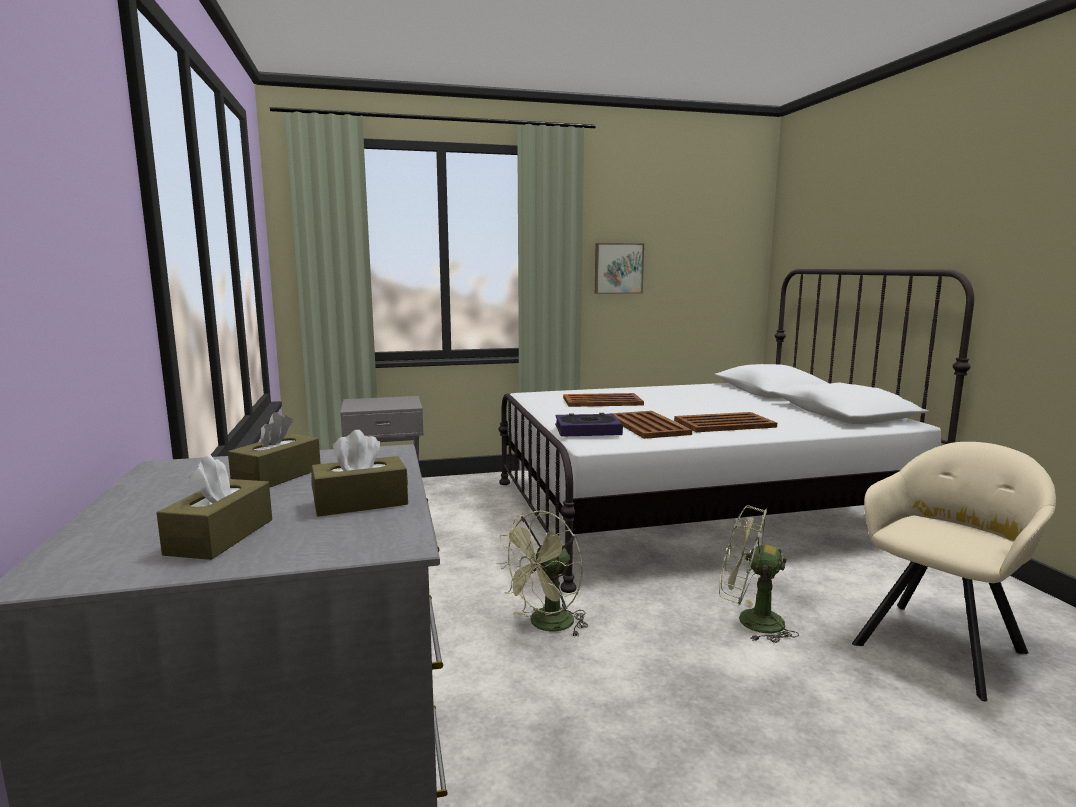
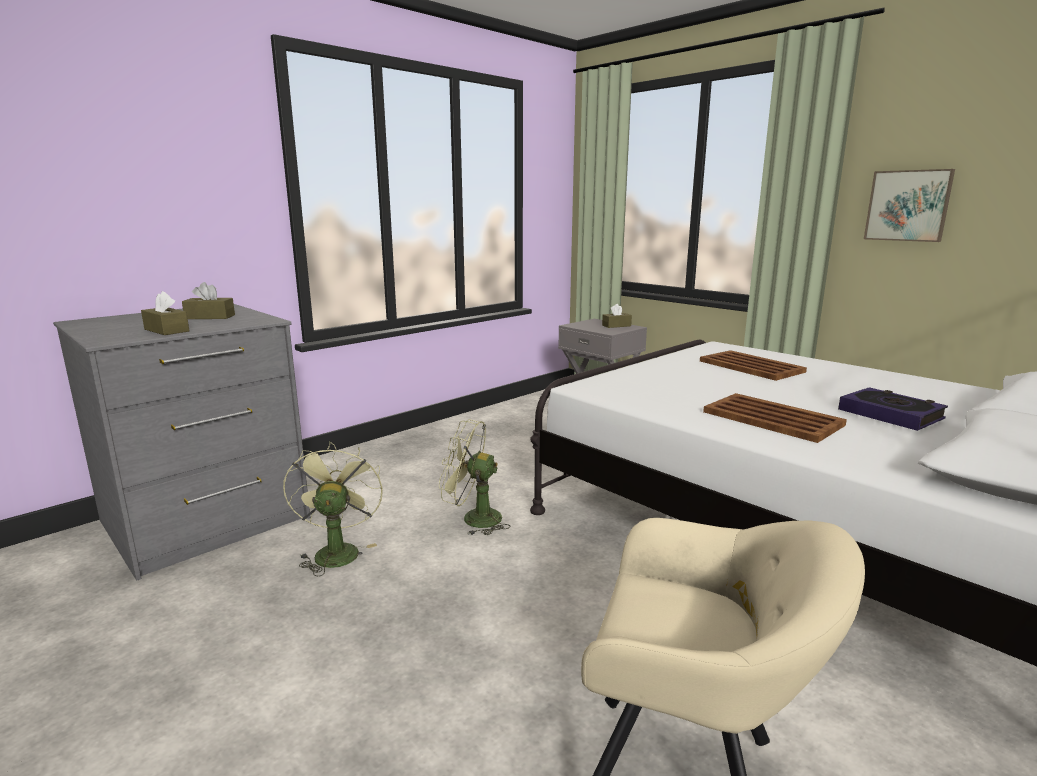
camera: 60 degrees right, 5 degrees up
brown tissue box [157,454,272,560] -> brown tissue box moved to [602,304,632,328]
book [555,413,623,437] -> book moved to [838,387,948,431]
brown tray [609,411,692,439] -> none
green fan [719,505,799,643] -> green fan moved to [283,441,383,576]

